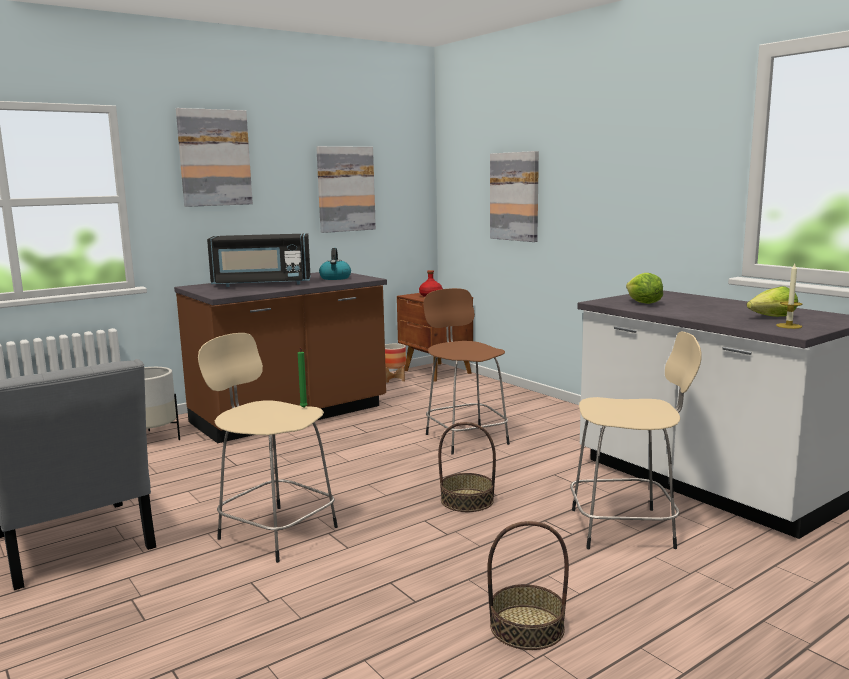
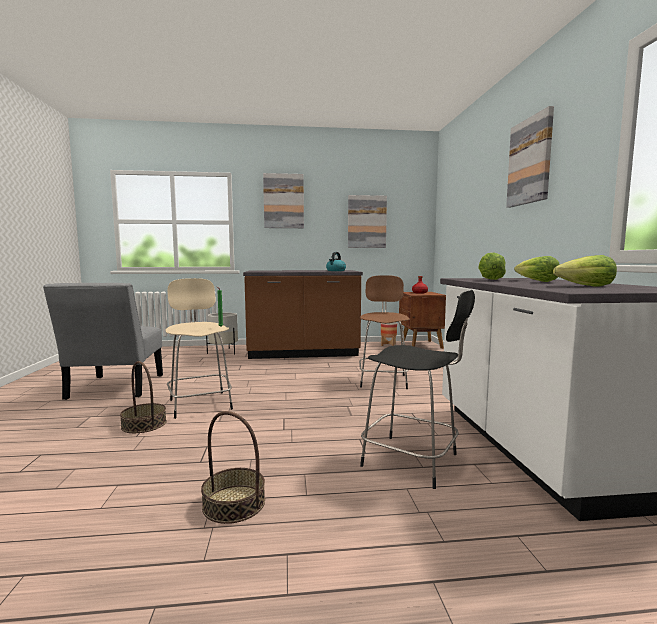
camera: 30 degrees right, 5 degrees down
black microwave [207,233,311,287] -> none
basket [438,422,496,512] -> basket moved to [120,361,167,433]
picture [490,151,539,242] -> picture moved to [506,106,554,208]
beige stool [570,332,702,549] -> black stool [360,290,475,489]
candle [776,264,802,329] -> none
none -> lettuce [514,256,560,282]

